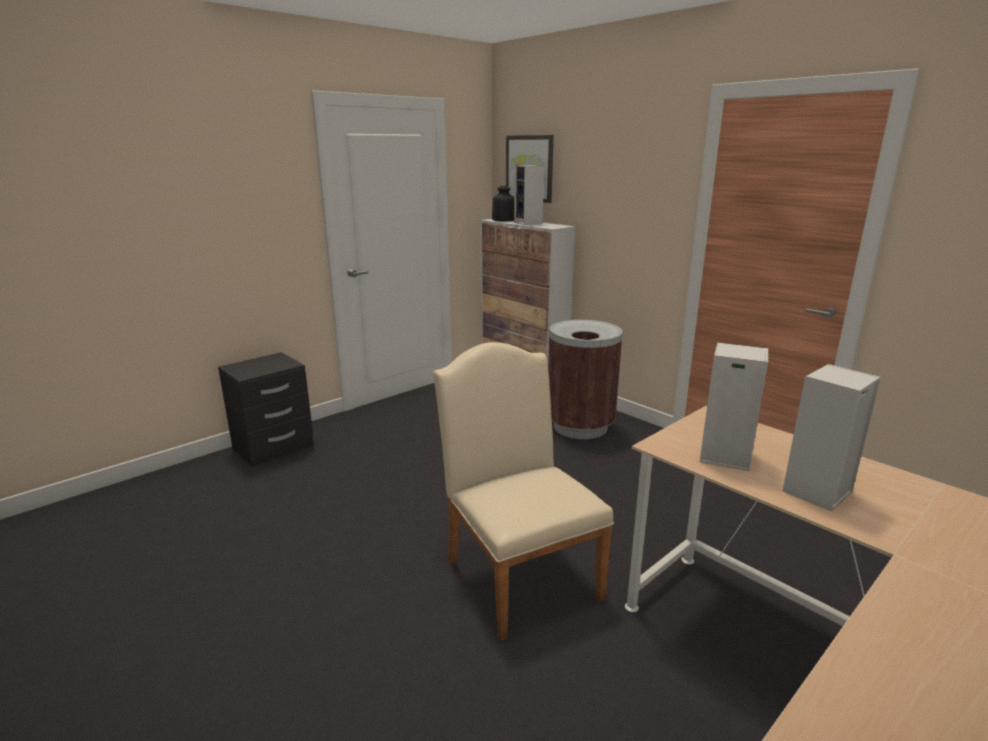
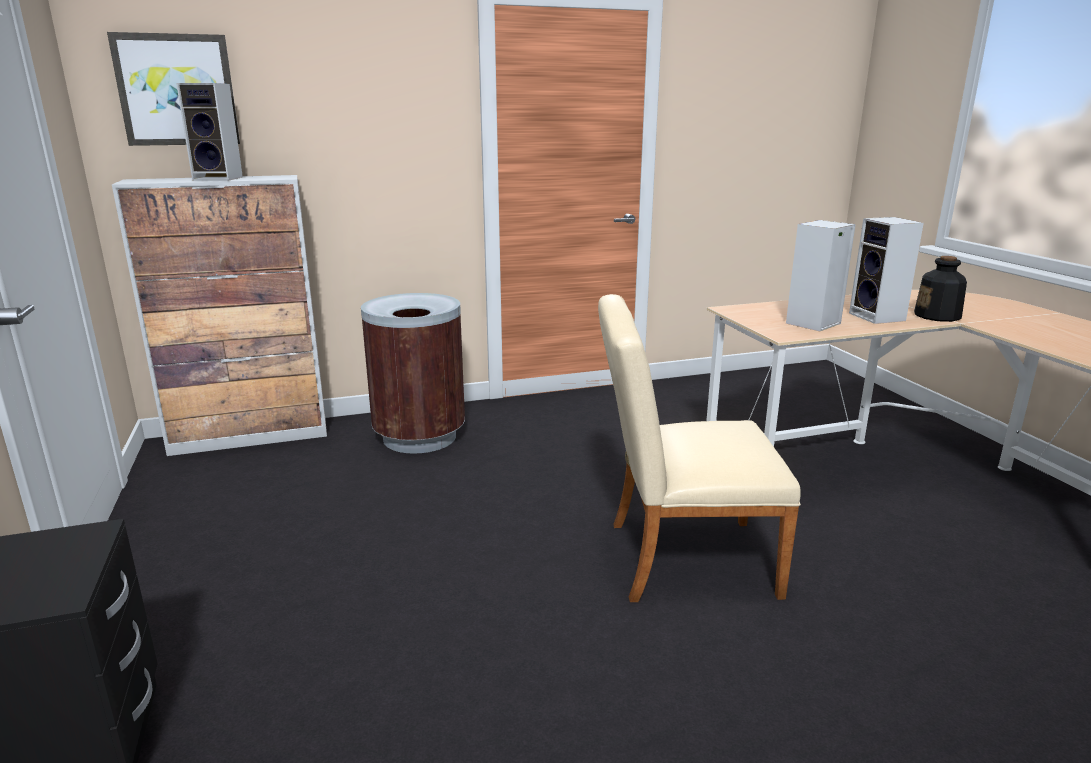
camera: 65 degrees left, 0 degrees up
bottle [492,186,514,221] -> bottle moved to [914,256,967,322]

